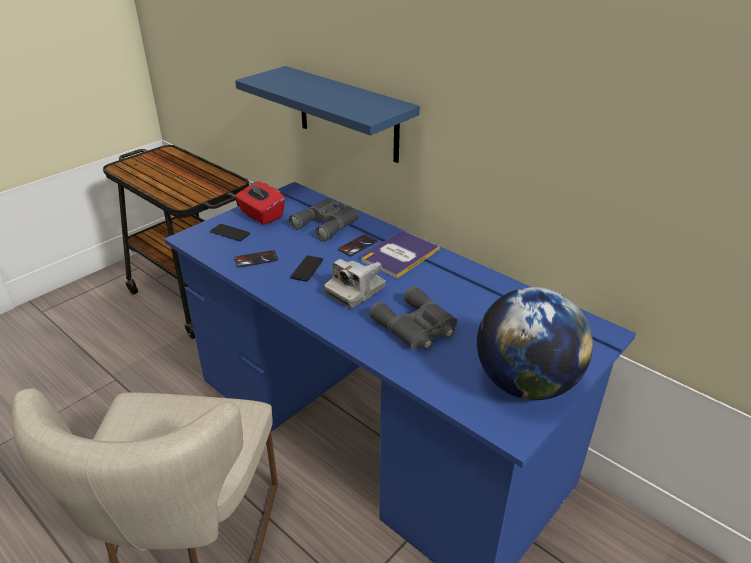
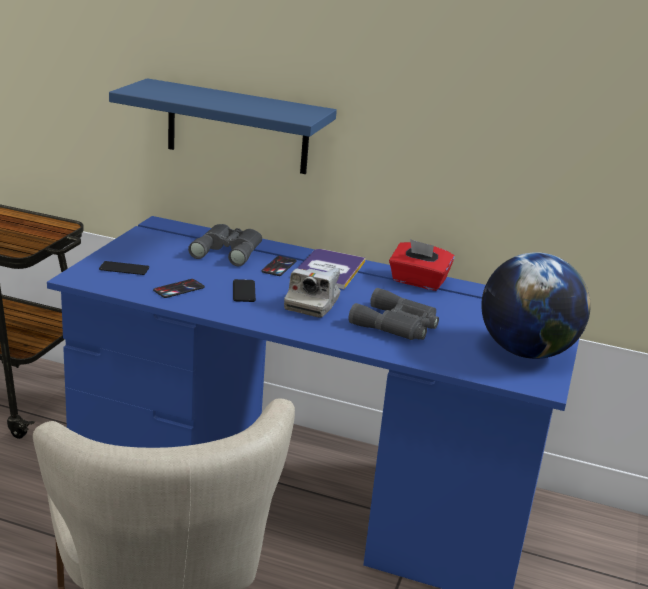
camera: 25 degrees left, 10 degrees down
red tissue box [235,181,285,225] -> red tissue box moved to [389,239,455,291]

